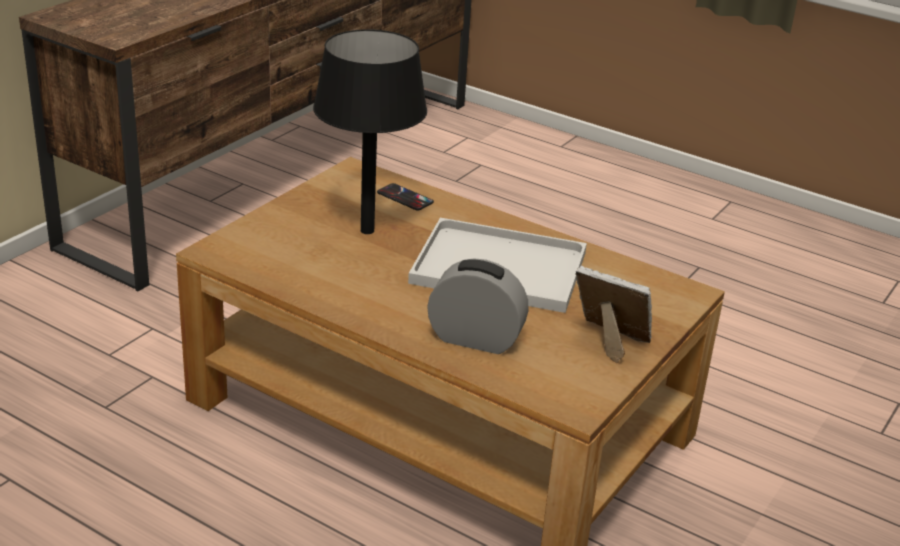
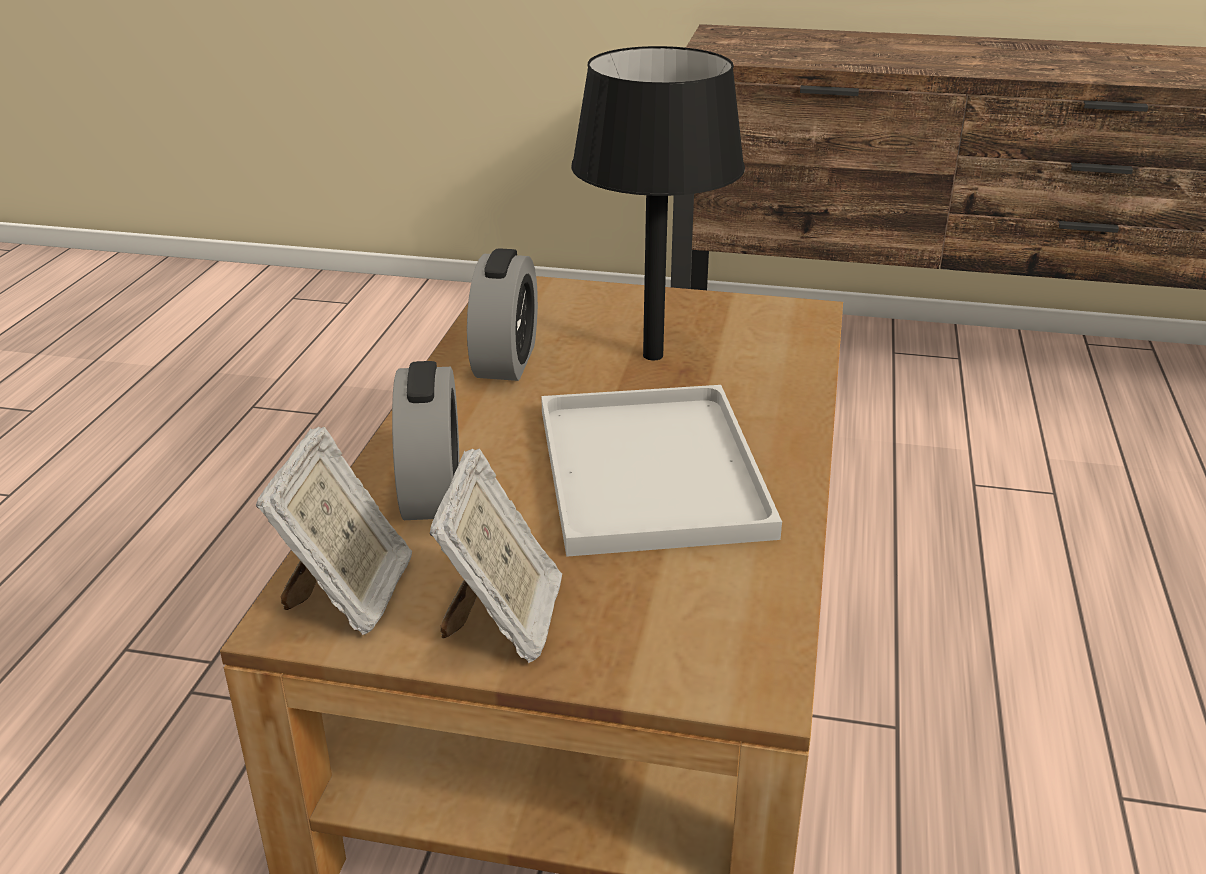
camera: 70 degrees right, 0 degrees up
phone [377,183,434,211] -> none
none -> picture frame [256,427,412,635]
none -> alarm clock [467,248,538,381]

